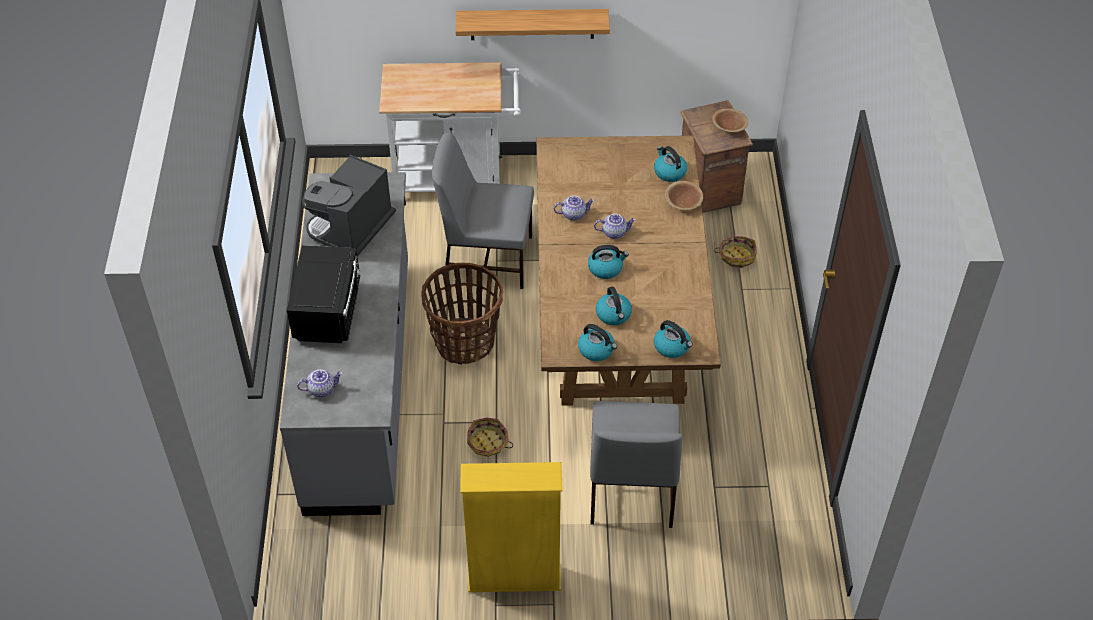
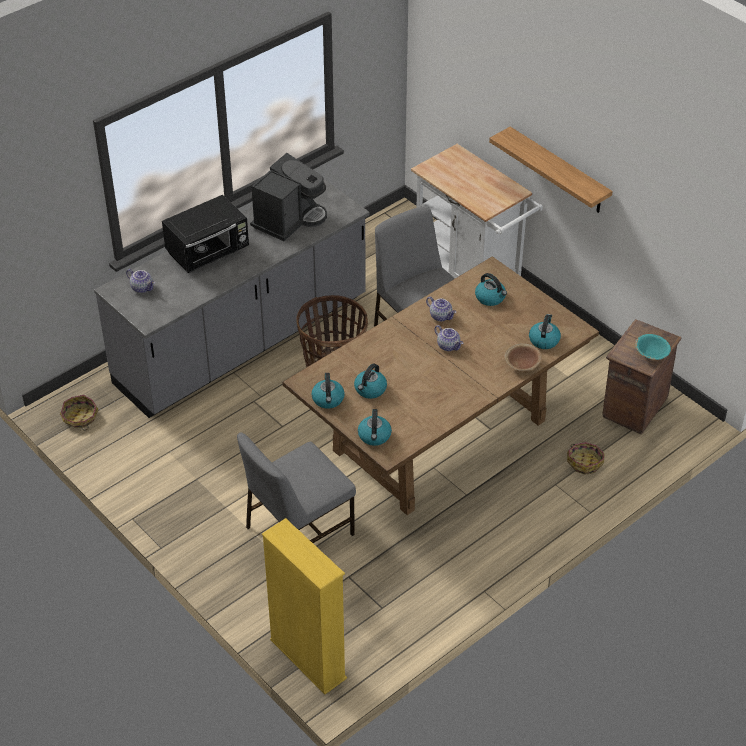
camera: 50 degrees right, 5 degrees down
coffee machine [302,155,396,257] -> coffee machine turned 135 degrees clockwise [250,153,327,241]
yellow bookcase [460,462,562,592] -> yellow bookcase moved to [262,518,347,694]
basket [467,418,513,457] -> basket moved to [60,395,98,431]
kettle [588,245,629,279] -> kettle moved to [475,273,507,306]
brown bowl [712,109,748,133] -> turquoise bowl [635,334,671,360]

